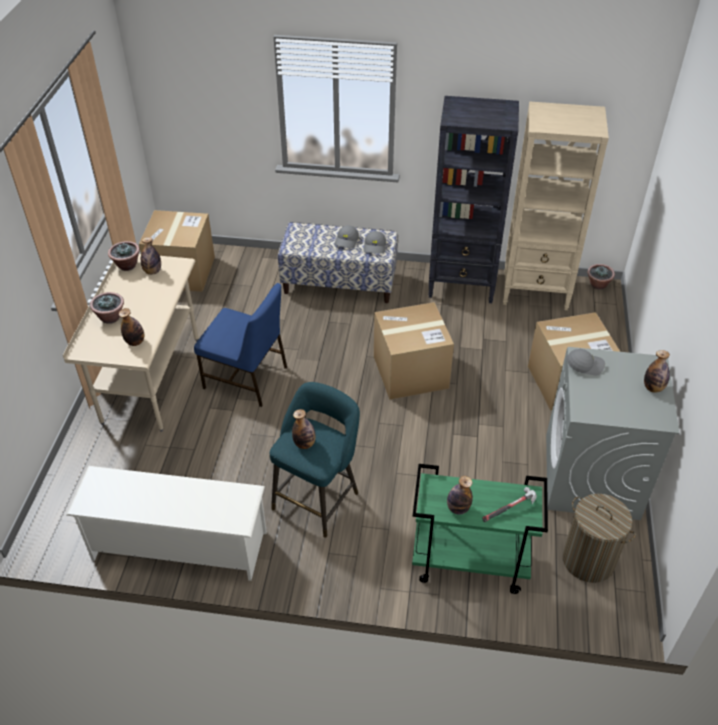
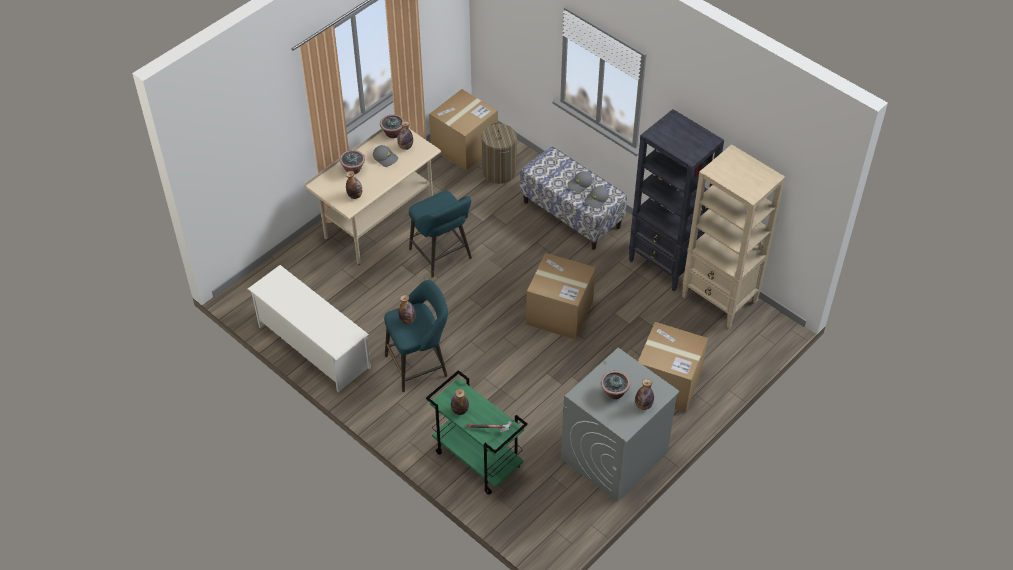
camera: 35 degrees right, 5 degrees up
blue chair [194,283,287,407] -> turquoise stool [409,191,472,278]
laundry basket [562,494,636,583] -> laundry basket moved to [482,123,517,184]
grey cap [567,349,605,376] -> grey cap moved to [373,145,398,167]
potted plant [587,264,615,290] -> potted plant moved to [601,371,630,399]

